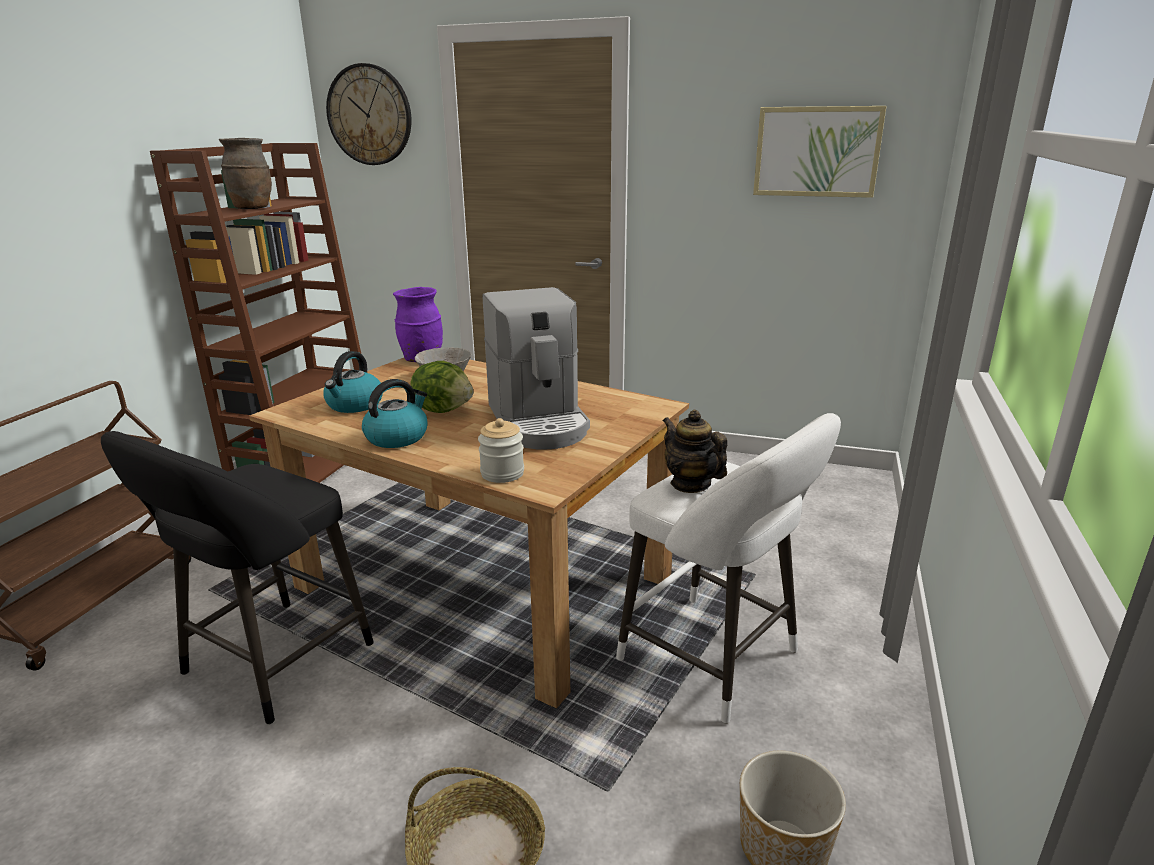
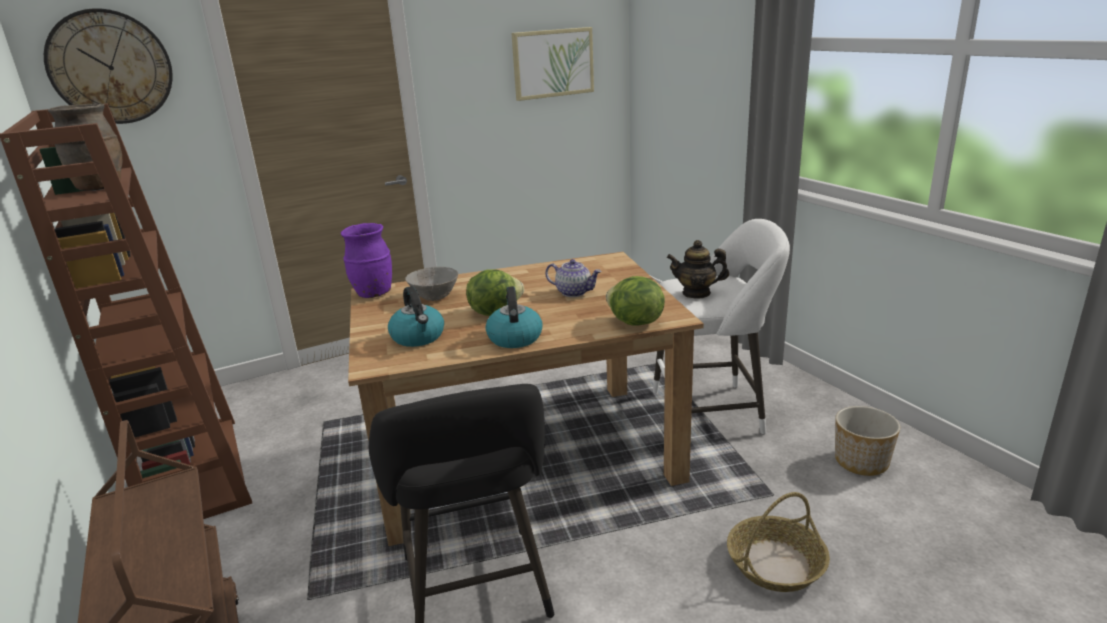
camera: 45 degrees left, 0 degrees up
jar [478,418,524,483] -> lettuce [606,276,665,326]
coffee machine [483,287,590,450] -> teapot [545,259,601,297]

